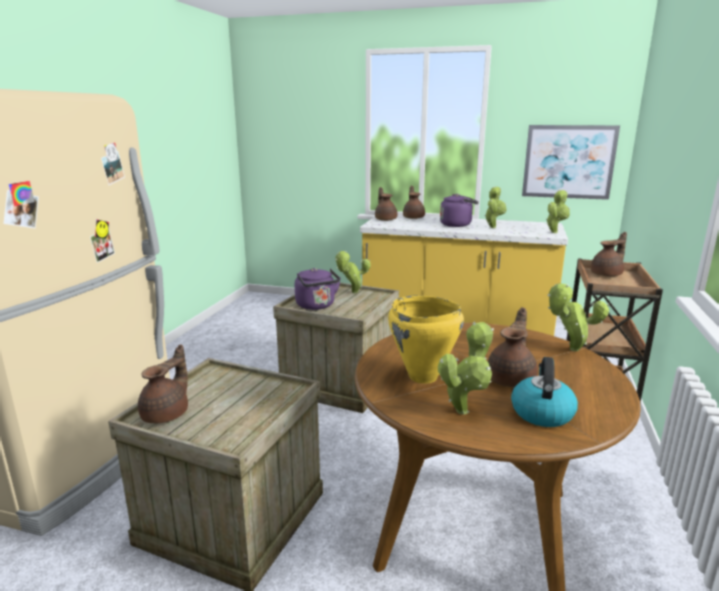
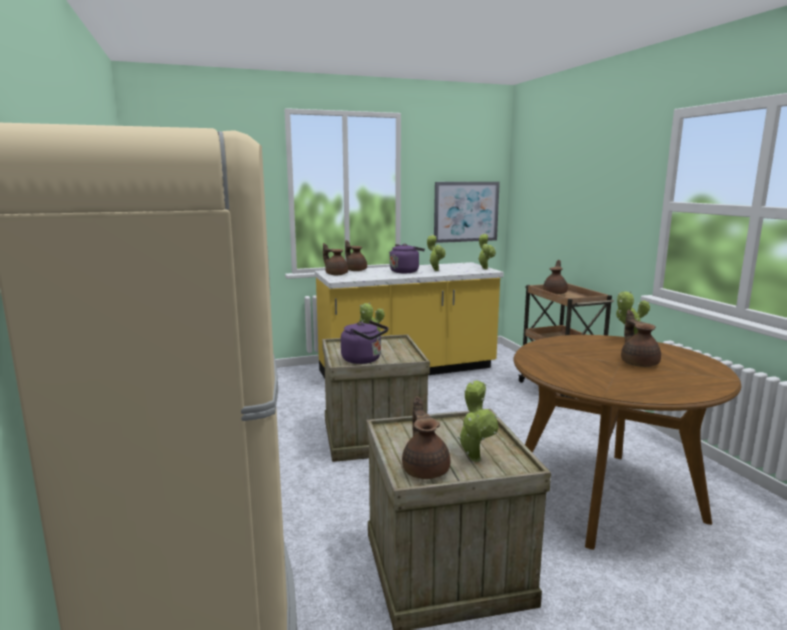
camera: 35 degrees left, 5 degrees down
yellow cooking pot [388,295,464,384] -> none
potted plant [438,321,494,415] -> potted plant moved to [458,380,499,462]
kettle [511,357,578,427] -> none

